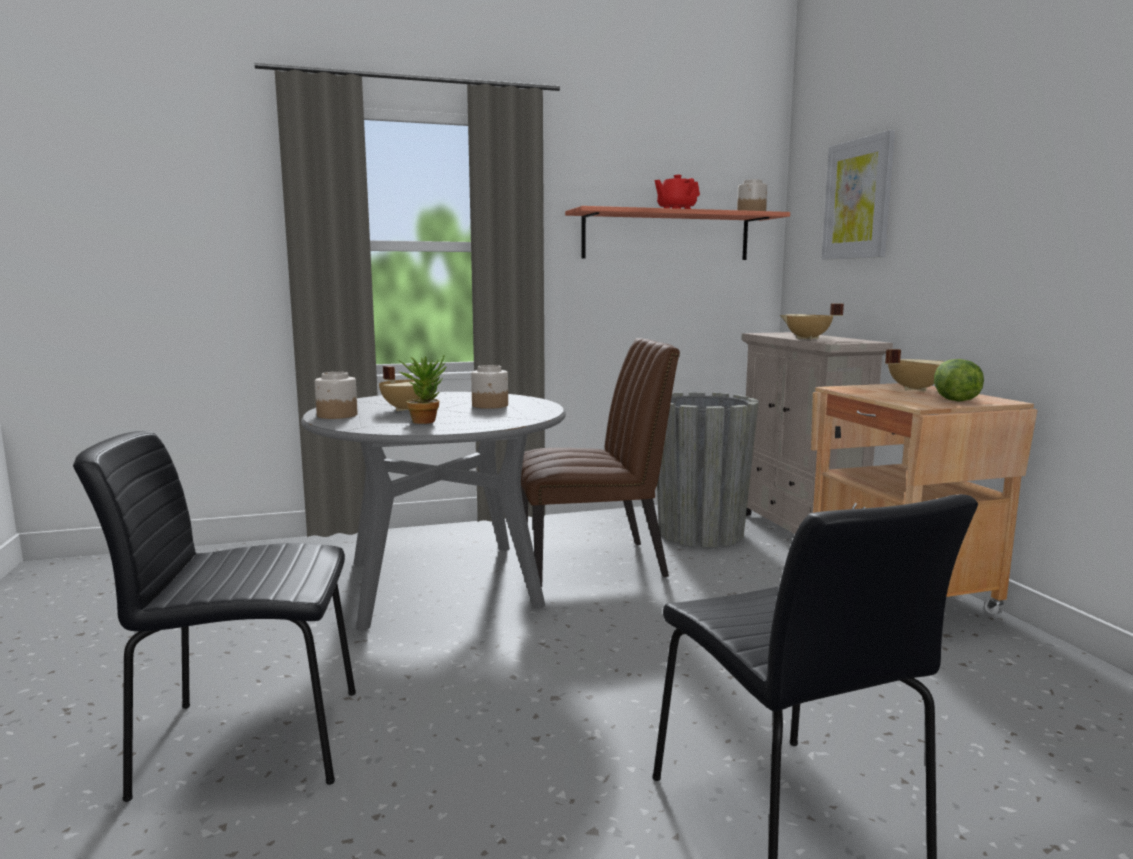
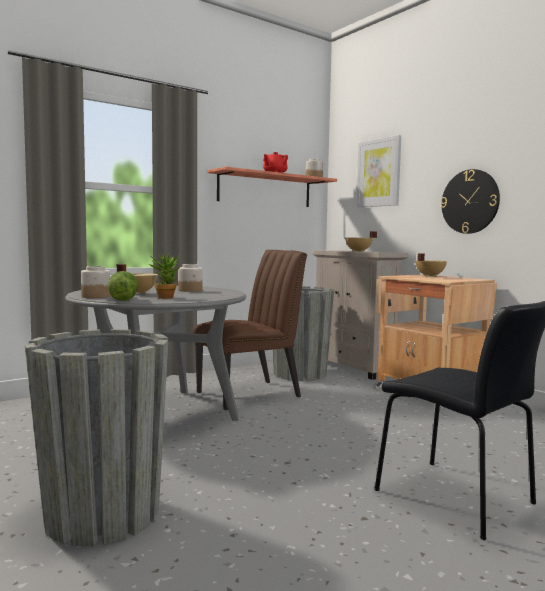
camera: 20 degrees left, 5 degrees down
black chair [73,431,356,802] -> grey planter [25,329,168,546]
lettuce [934,359,984,402] -> lettuce moved to [108,271,138,301]
none -> wall clock [441,169,500,234]

